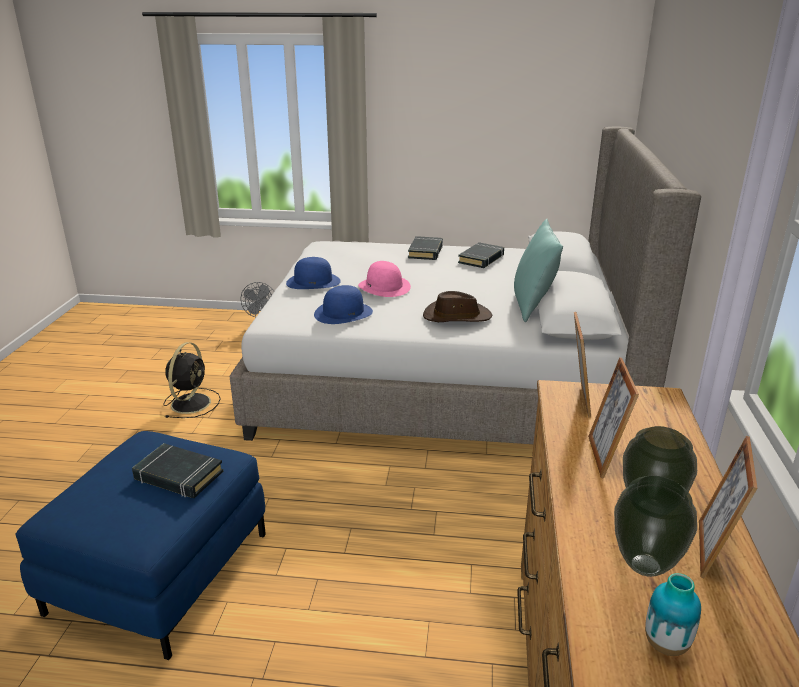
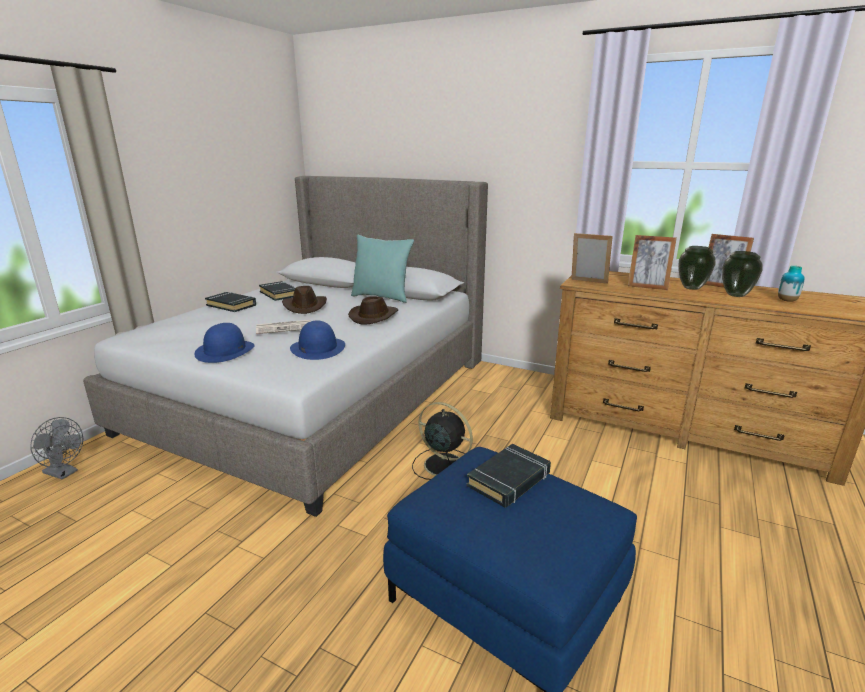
camera: 70 degrees left, 5 degrees down
black fan [163,342,221,418] -> black fan moved to [412,402,473,480]
pink hat [358,261,411,297] -> newspaper [256,320,311,334]
none -> brown hat [282,286,327,314]

